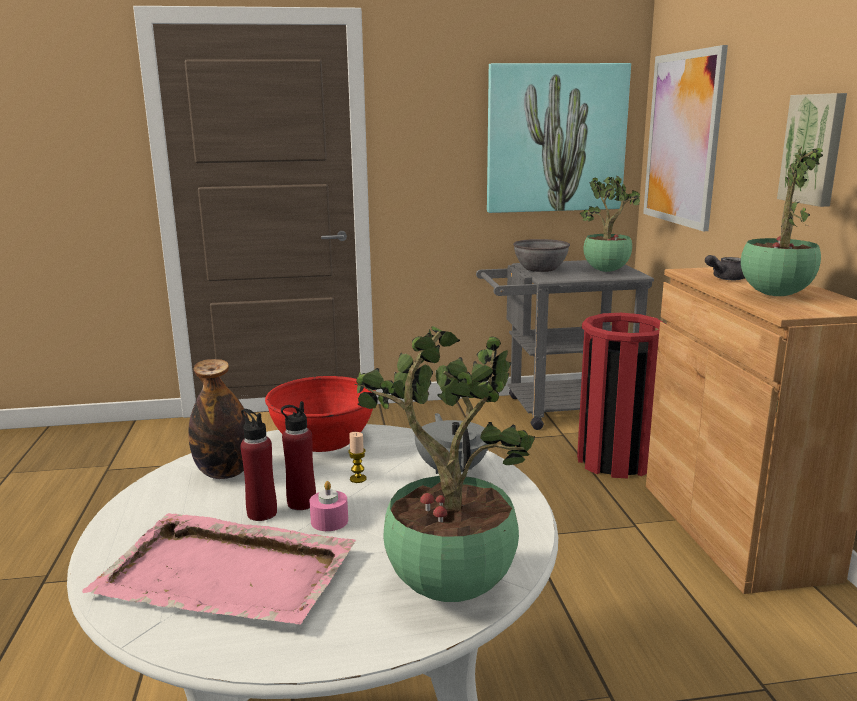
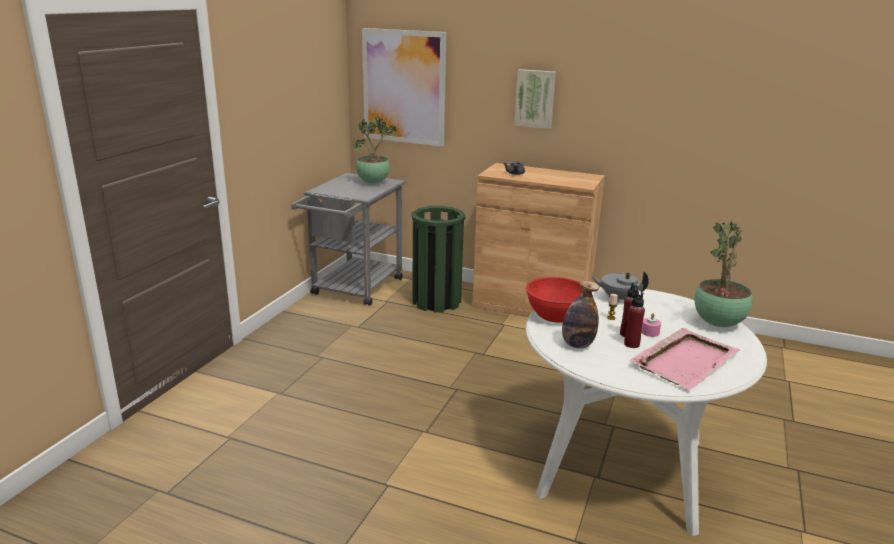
camera: 60 degrees left, 5 degrees up
picture [487,63,631,213] -> none
grey bowl [513,239,570,272] -> none
red trash can [577,313,667,478] -> green trash can [411,206,466,312]
potted plant [741,147,823,296] -> none

